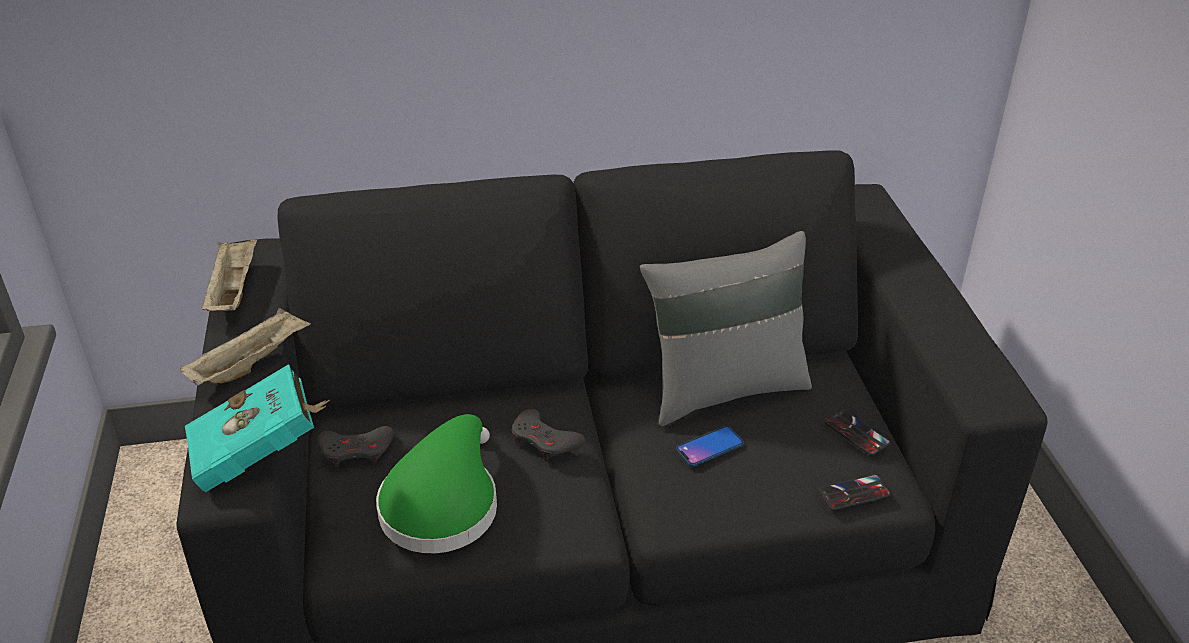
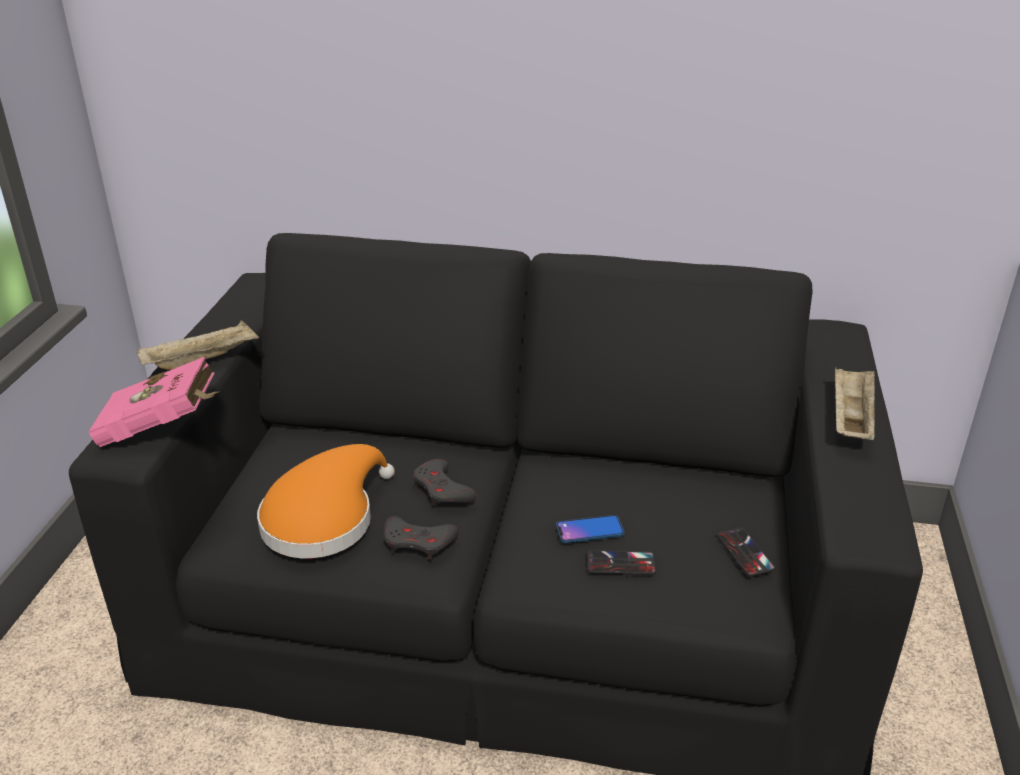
camera: 20 degrees right, 5 degrees down
turquoise book [185,364,330,492] -> pink book [89,357,220,447]
beige tray [201,239,257,311] -> beige tray moved to [835,367,875,440]
grey game controller [318,426,394,467] -> grey game controller moved to [383,516,459,559]
green hat [376,414,497,553] -> orange hat [257,444,395,558]
grey pillow [640,231,812,426] -> none
phone [818,474,891,511] -> phone moved to [587,550,656,575]

